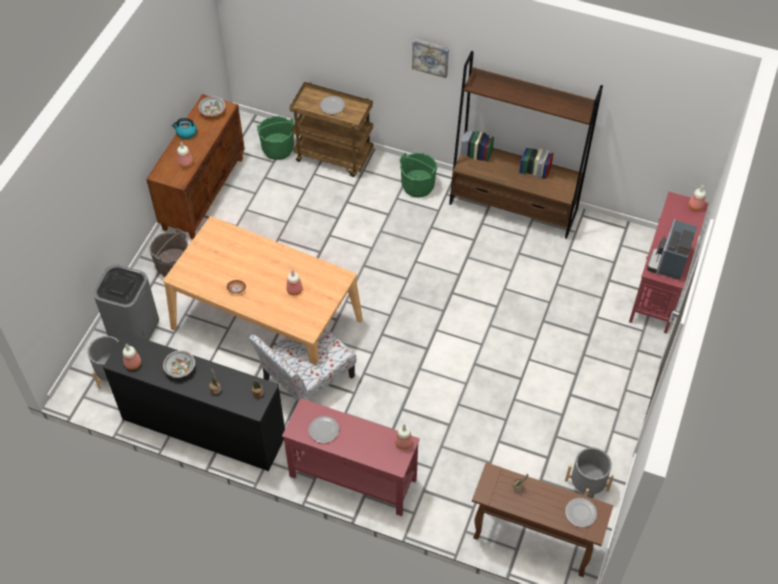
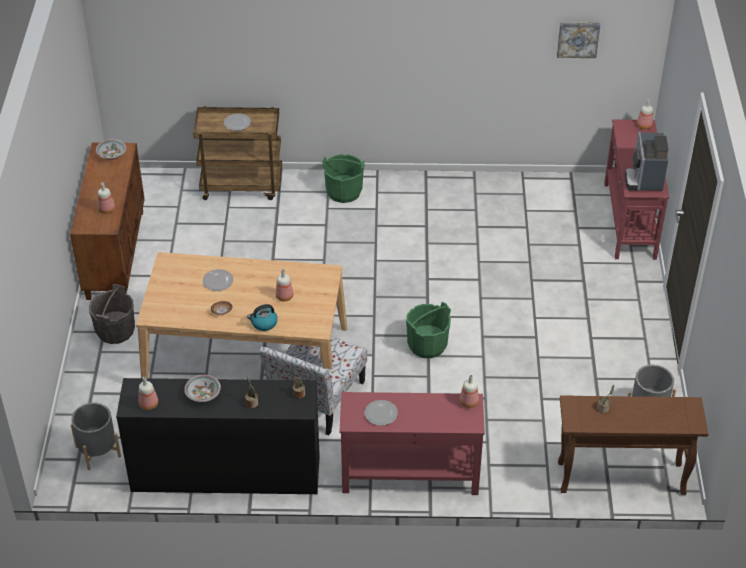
camera: 20 degrees left, 10 degrees down
grey trash can [93,265,159,340] -> none
kettle [171,118,197,139] -> kettle moved to [247,304,278,331]
green bucket [257,116,294,160] -> green bucket moved to [406,302,451,358]
picture [412,39,449,78] -> picture moved to [557,22,600,58]
brown bookcase [449,51,603,239] -> none
plate [565,498,597,527] -> plate moved to [203,269,233,291]

